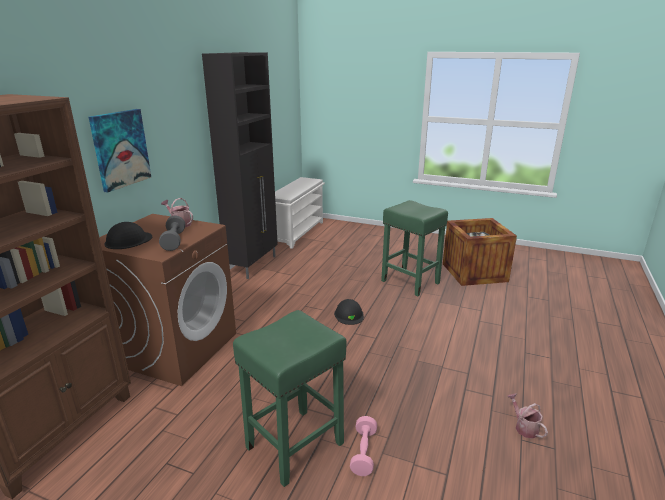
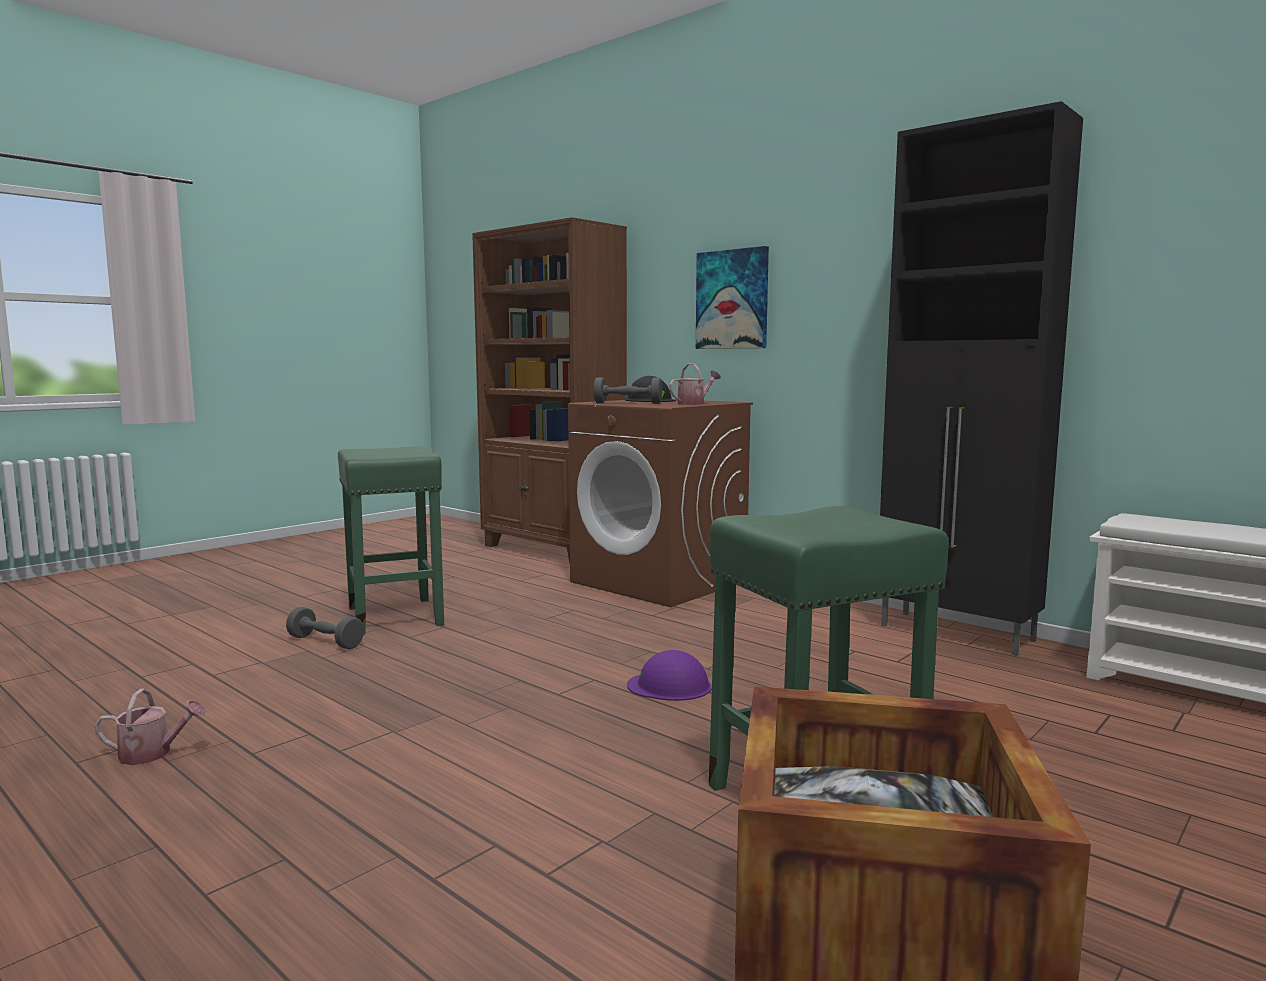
camera: 110 degrees right, 15 degrees down
black hard hat [334,299,364,325] -> purple hard hat [627,650,712,701]
pink dumbbell [350,416,377,476] -> grey dumbbell [286,607,364,649]

